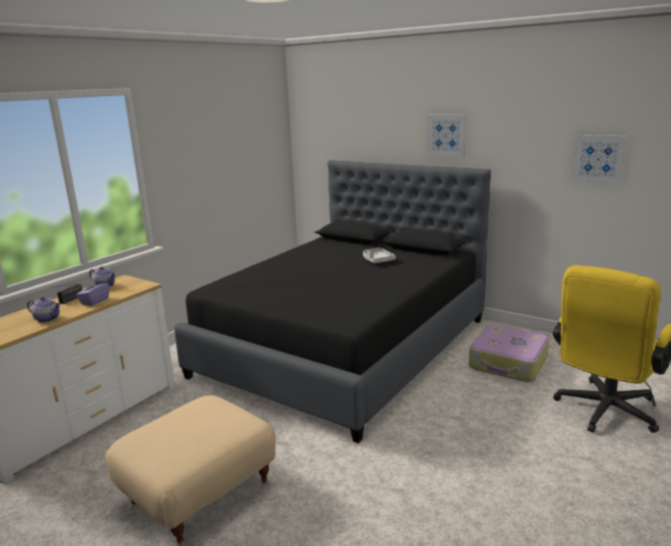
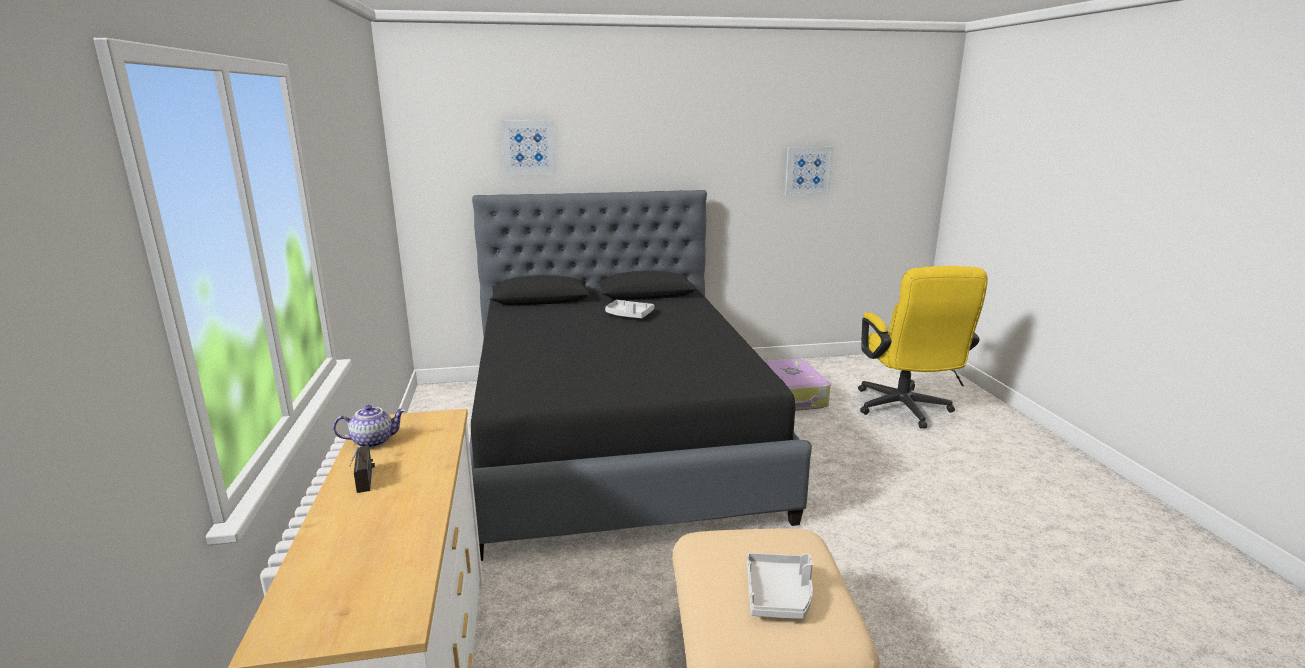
camera: 45 degrees left, 0 degrees up
teapot [27,297,61,323] -> none
purple tissue box [76,278,109,306] -> none
picture [427,115,466,157] -> picture moved to [501,121,556,174]
none -> grey tray [747,553,813,619]

